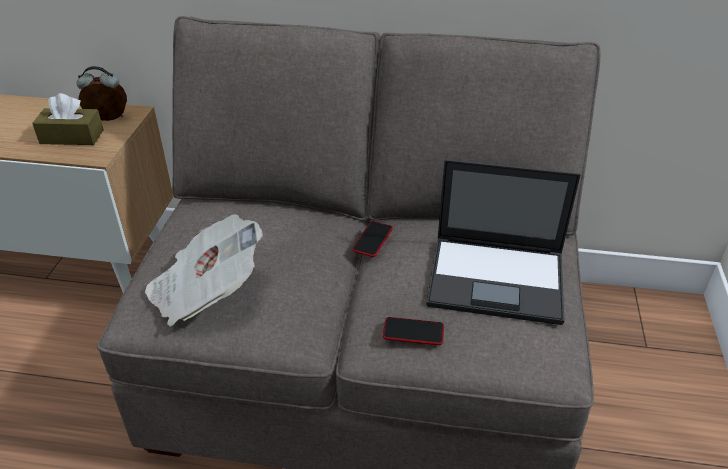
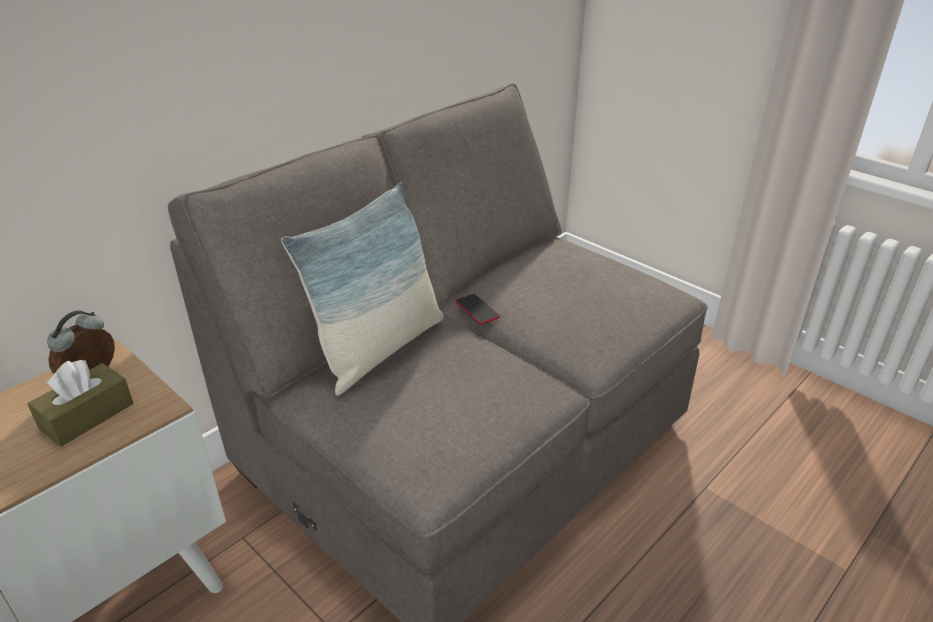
camera: 55 degrees left, 5 degrees down
newspaper [145,214,263,326] -> none
phone [383,317,444,345] -> none
laptop [426,159,581,325] -> none
none -> pillow [281,182,444,396]

